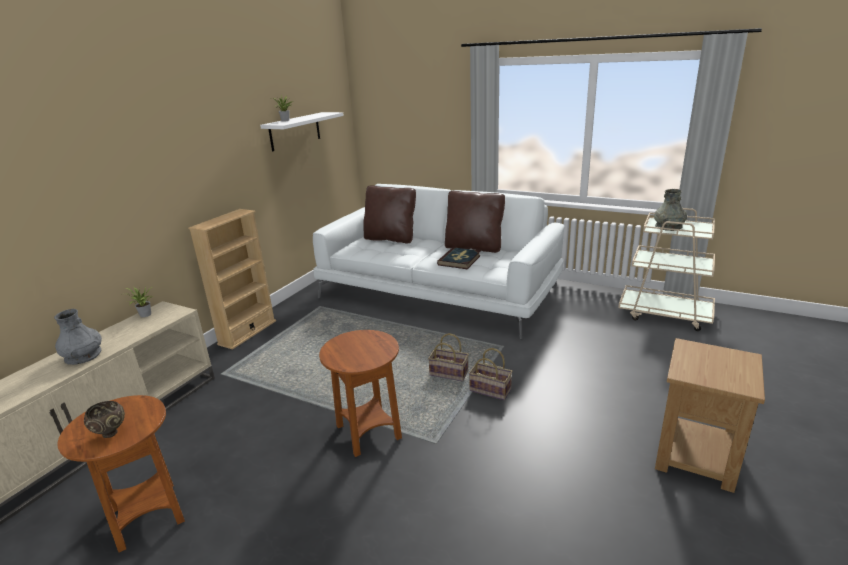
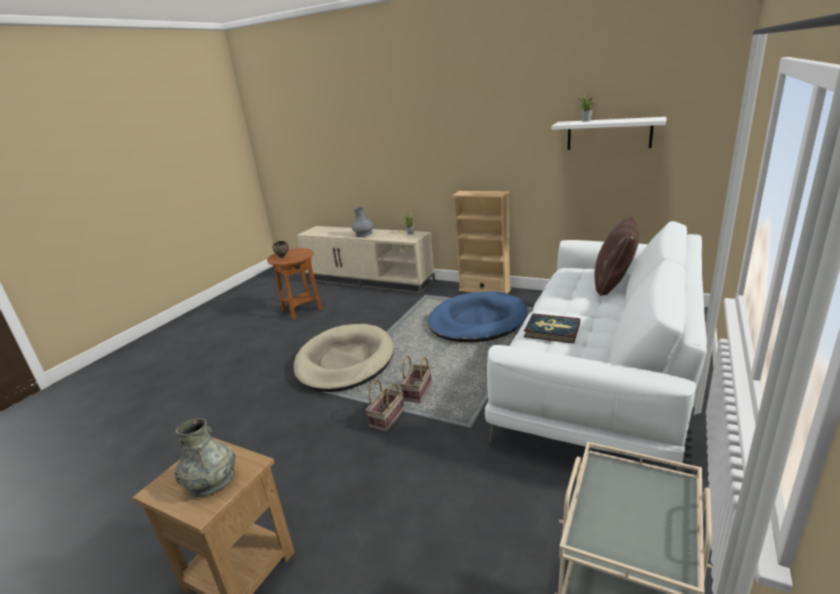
camera: 90 degrees right, 0 degrees up
brown side table [319,330,402,457] -> beige dog bed [294,324,394,392]
brown pillow [445,191,505,253] -> none
grey vase [654,189,687,231] -> grey vase moved to [175,418,236,497]
none -> blue dog bed [428,291,528,342]

